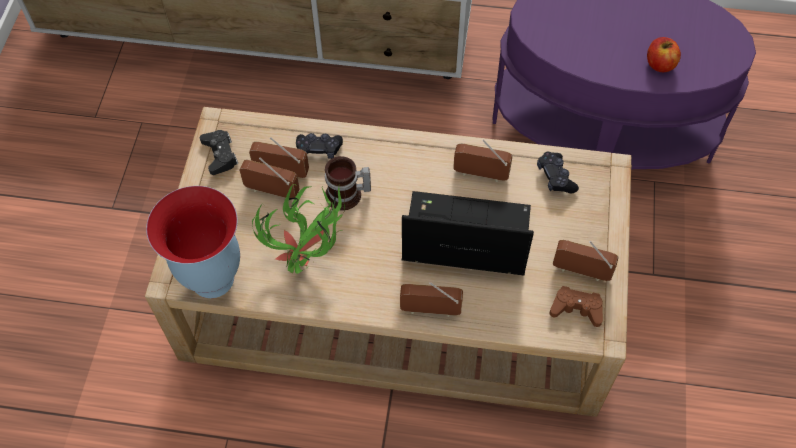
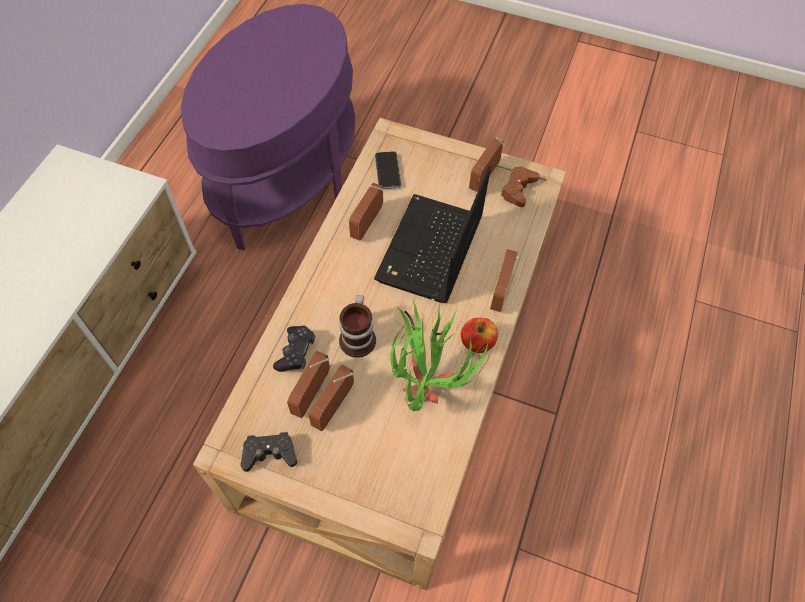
camera: 80 degrees left, 0 degrees up
vase [146,186,240,298] -> none
black game controller [537,152,579,193] -> phone [375,151,401,189]
apple [647,37,681,72] -> apple moved to [461,318,498,353]

